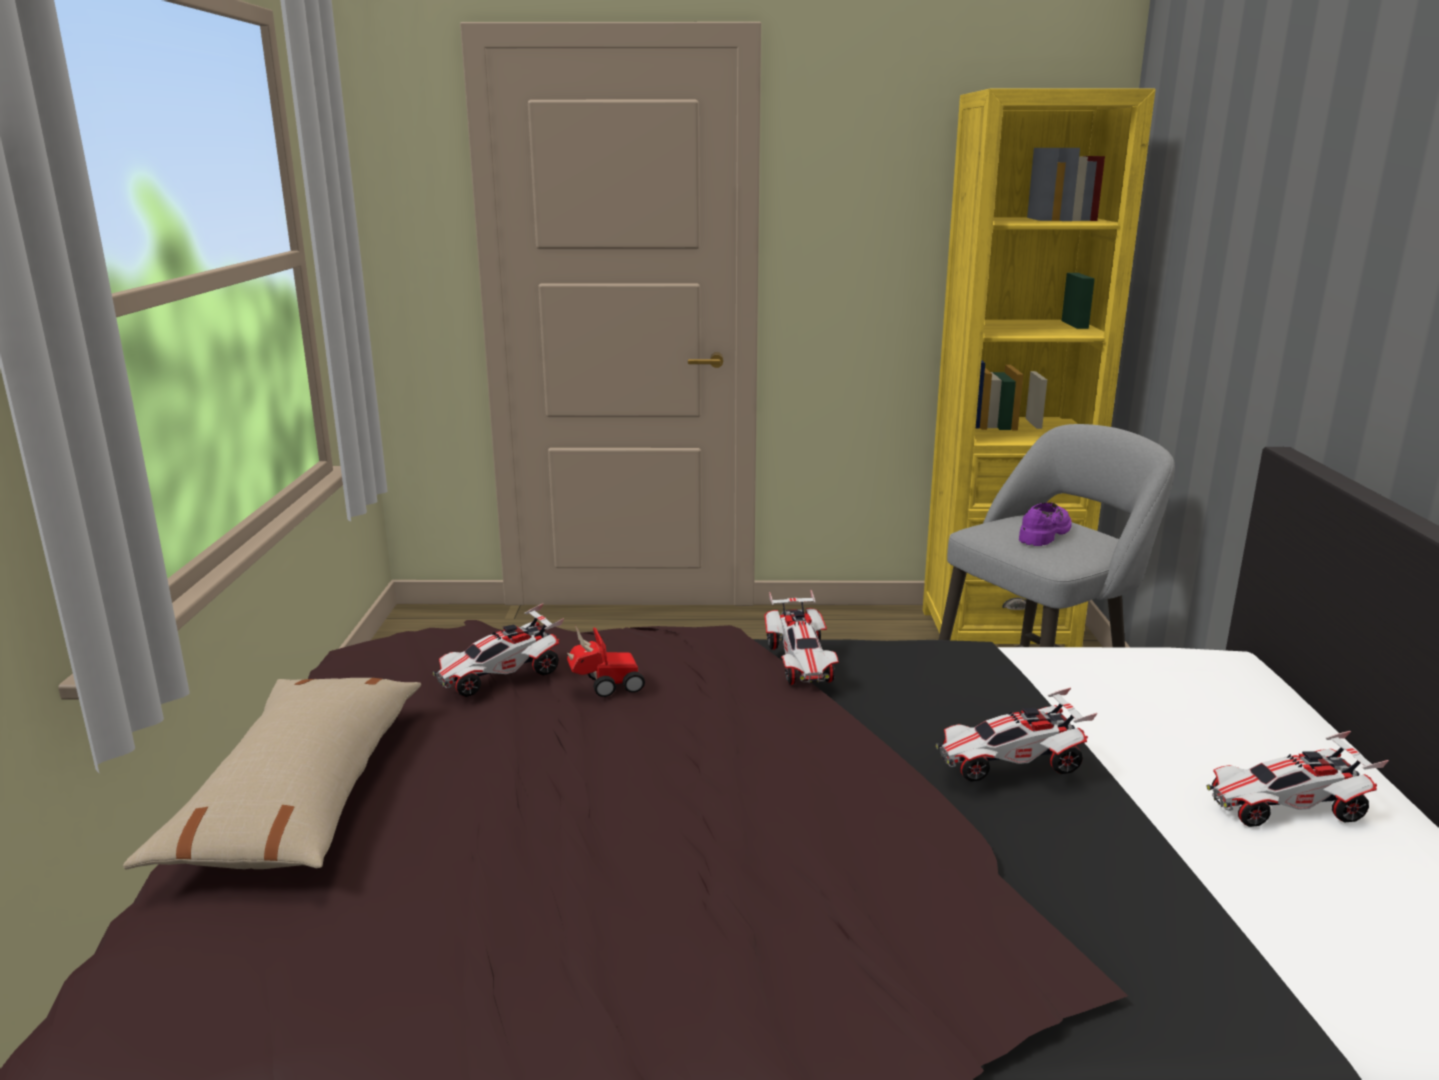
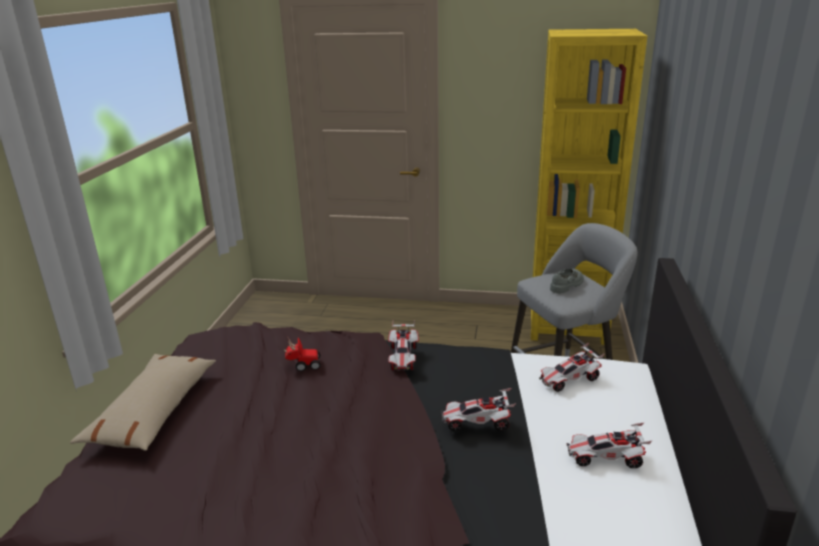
camera: 10 degrees right, 5 degrees up
toy car [432,603,564,697] -> toy car moved to [539,343,604,392]
purple shoe [1019,503,1072,546] -> grey shoe [550,269,584,294]

